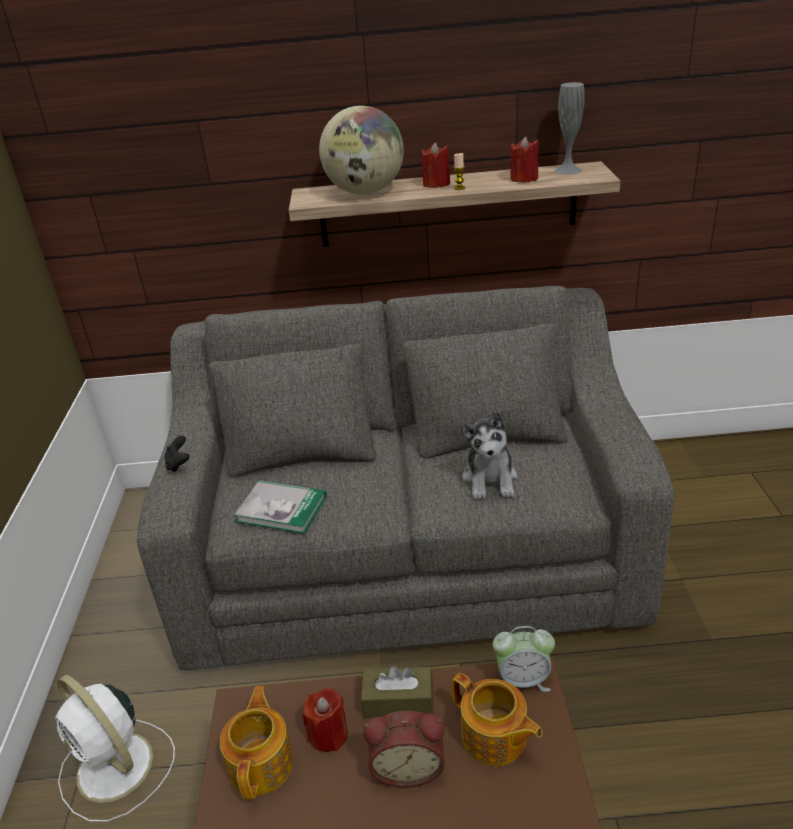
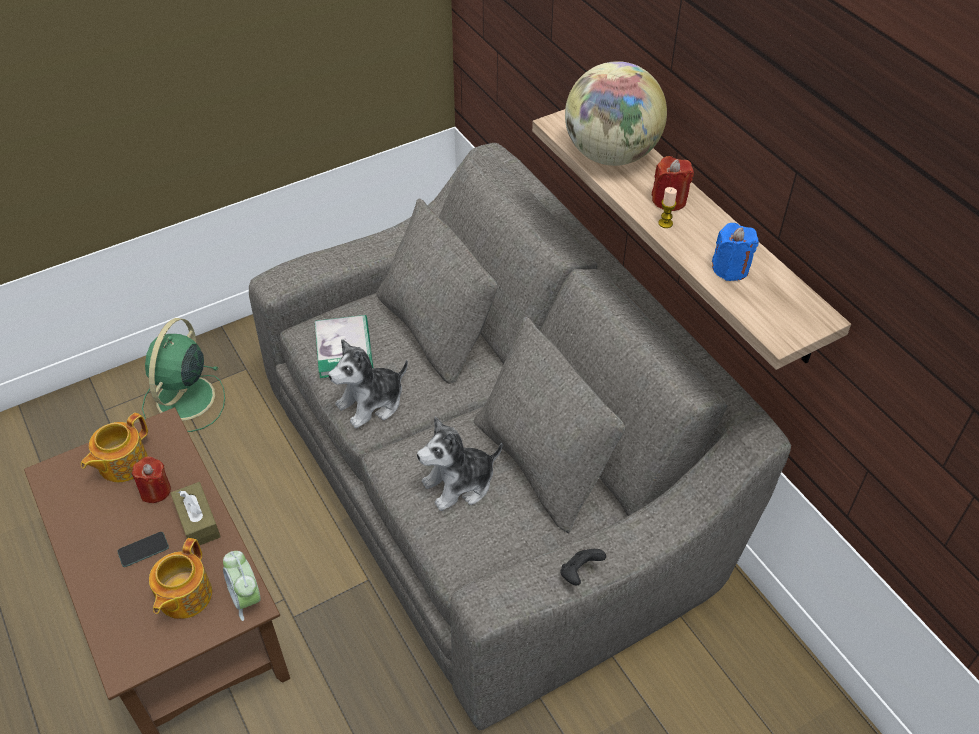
camera: 60 degrees right, 15 degrees up
white fan [55,675,175,822] -> green fan [142,318,225,432]
black game controller [164,435,189,472] -> black game controller moved to [560,549,606,586]
teapot [220,686,294,799] -> teapot turned 150 degrees clockwise [81,413,148,483]
alarm clock [363,711,445,788] -> phone [117,532,169,567]
red candle [510,137,539,182] -> blue candle [712,223,759,281]
grey vase [554,82,585,175] -> none
none -> plush toy [328,339,408,429]

